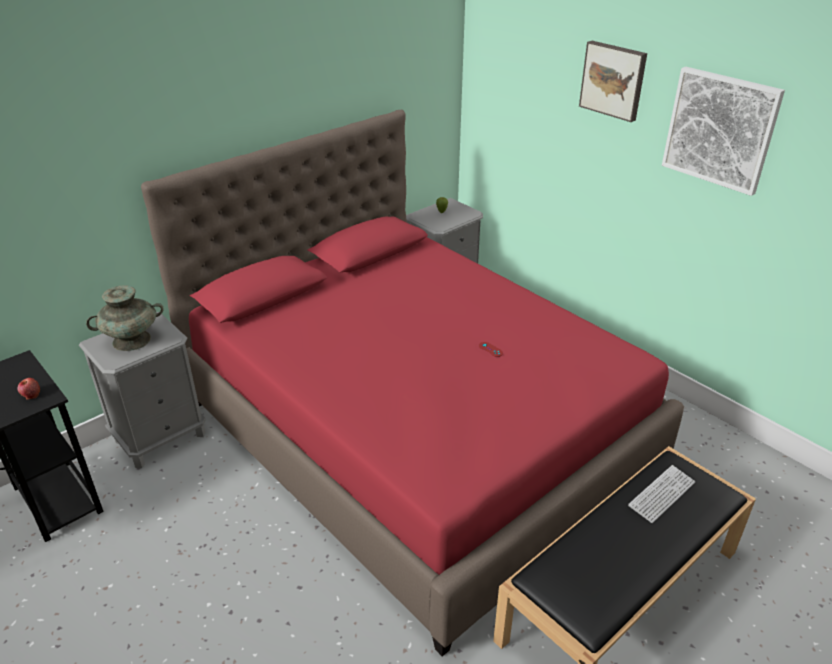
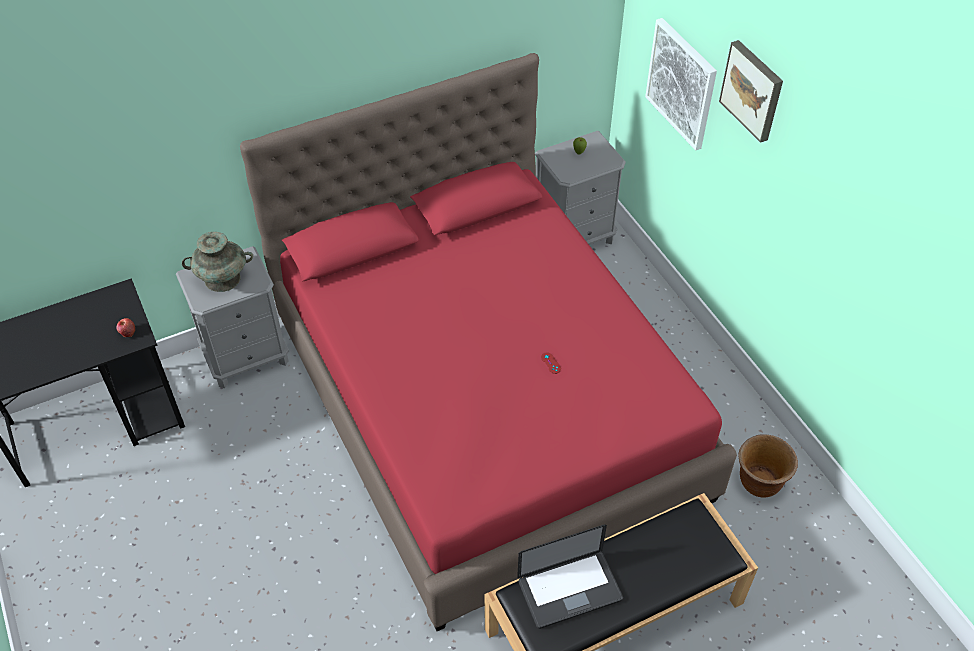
camera: 15 degrees right, 15 degrees up
keyboard [628,465,695,523] -> none
picture [662,67,785,196] -> picture moved to [645,18,717,151]
none -> laptop [517,524,623,629]
none -> brown planter [738,434,798,498]

